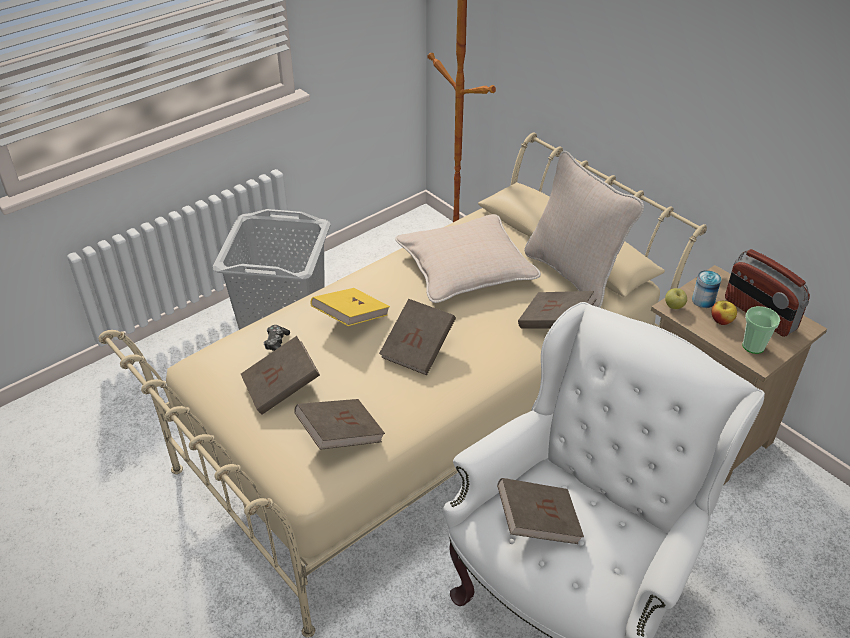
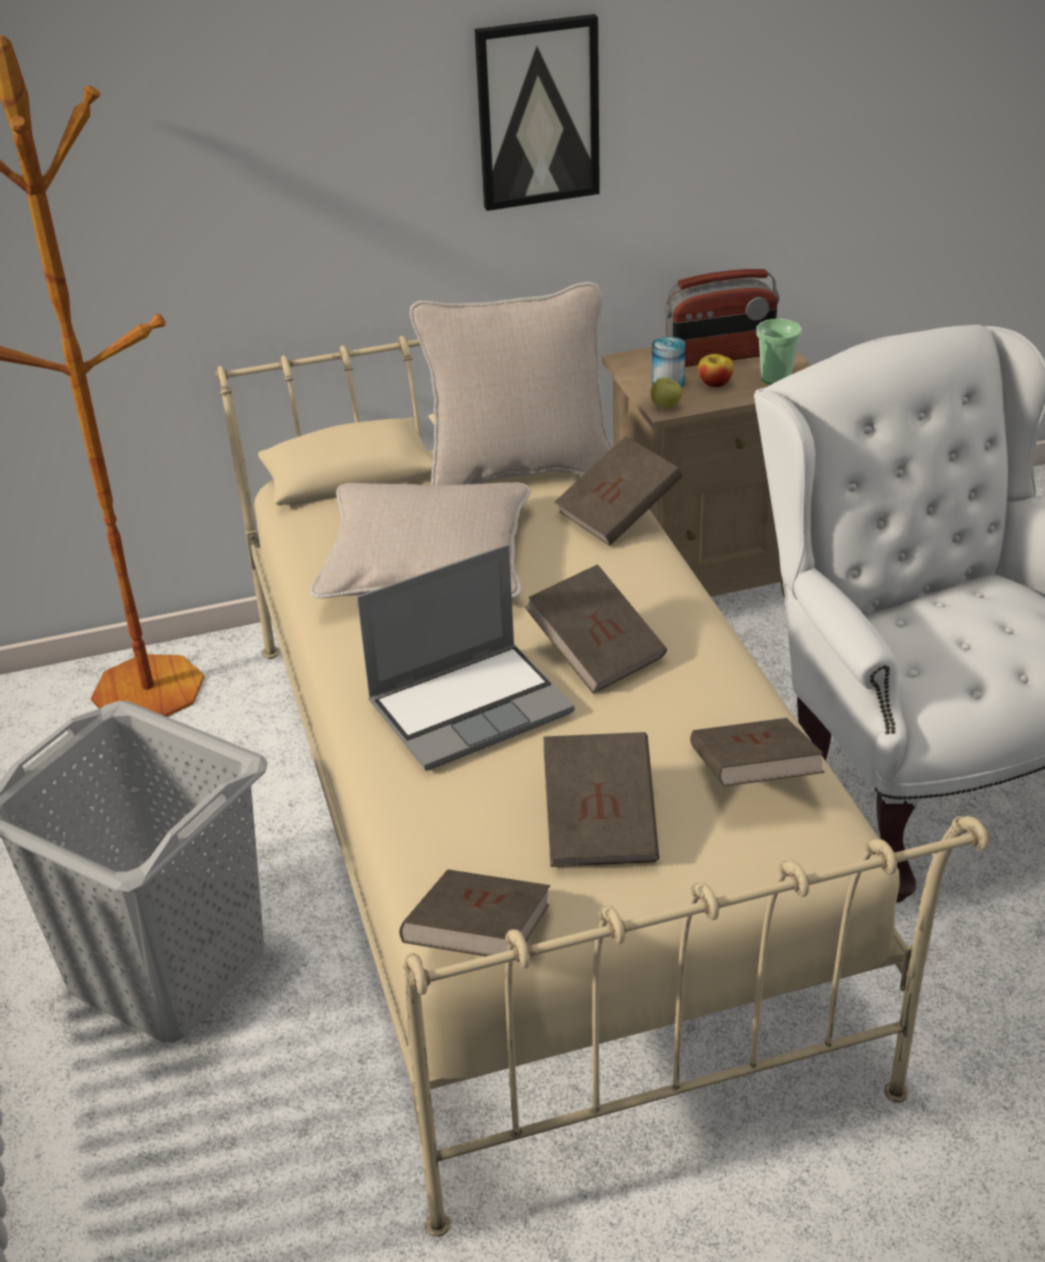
camera: 65 degrees left, 5 degrees down
game controller [264,325,290,351] -> none
yellow book [311,288,390,326] -> laptop [357,544,574,771]
brown book [497,478,584,544] -> brown book moved to [399,869,550,957]
none -> picture [474,14,600,211]

